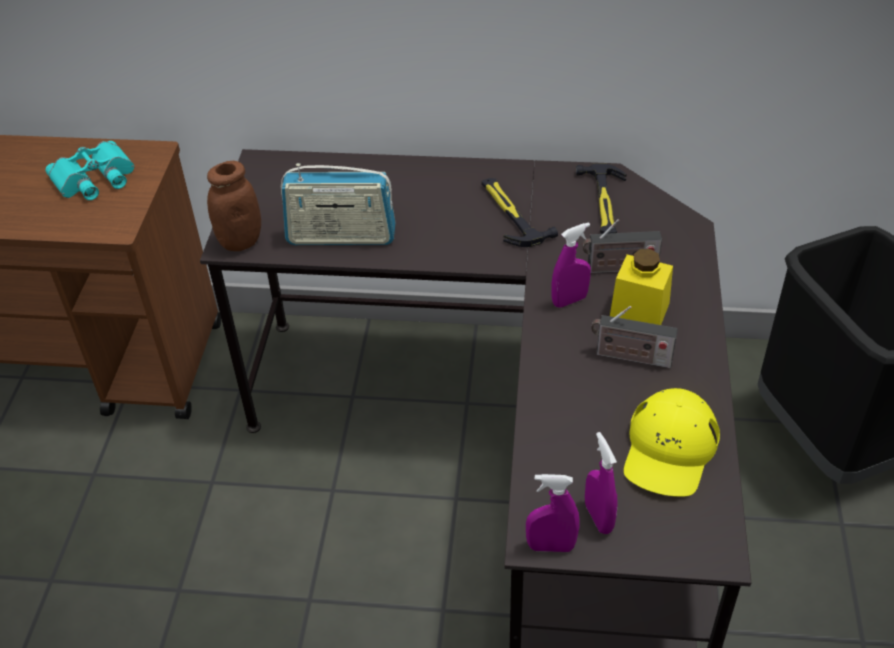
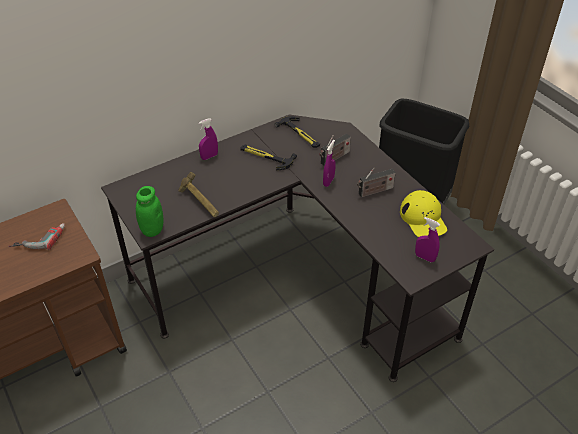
camera: 40 degrees left, 0 degrees up
turquoise binoculars [46,141,134,200] -> power drill [8,223,65,250]
brown jar [207,161,261,251] -> green jar [136,186,163,237]
radio [281,163,396,245] -> hammer [178,172,219,218]
purple spray bottle [526,474,579,552] -> purple spray bottle moved to [198,118,218,160]
yellow jar [610,249,673,325] -> none

